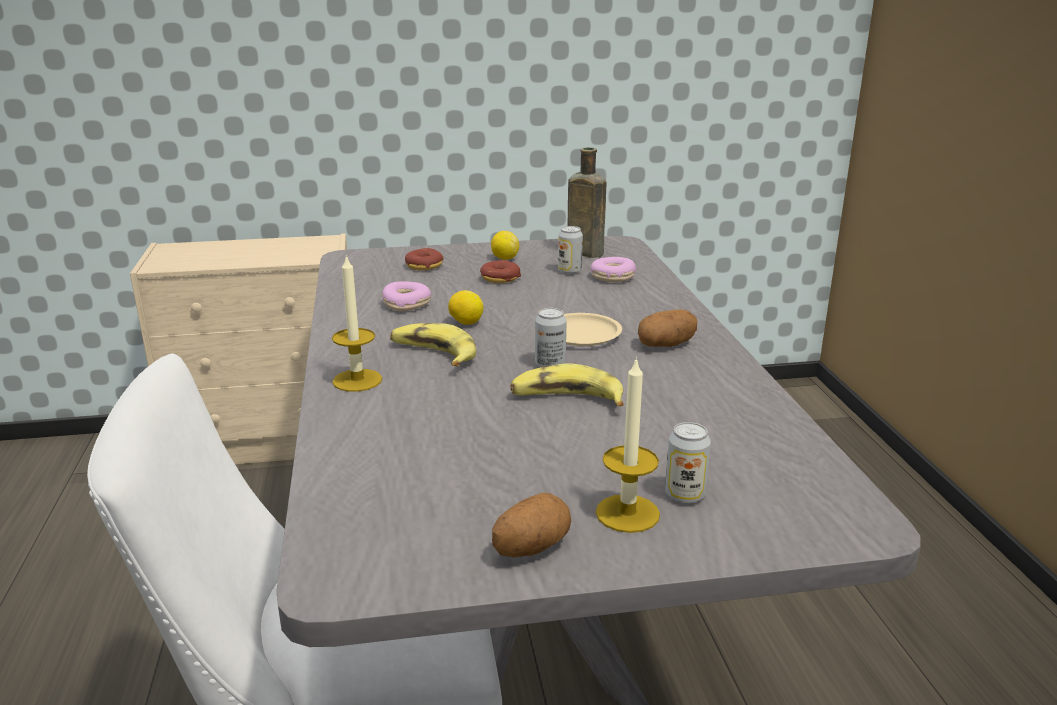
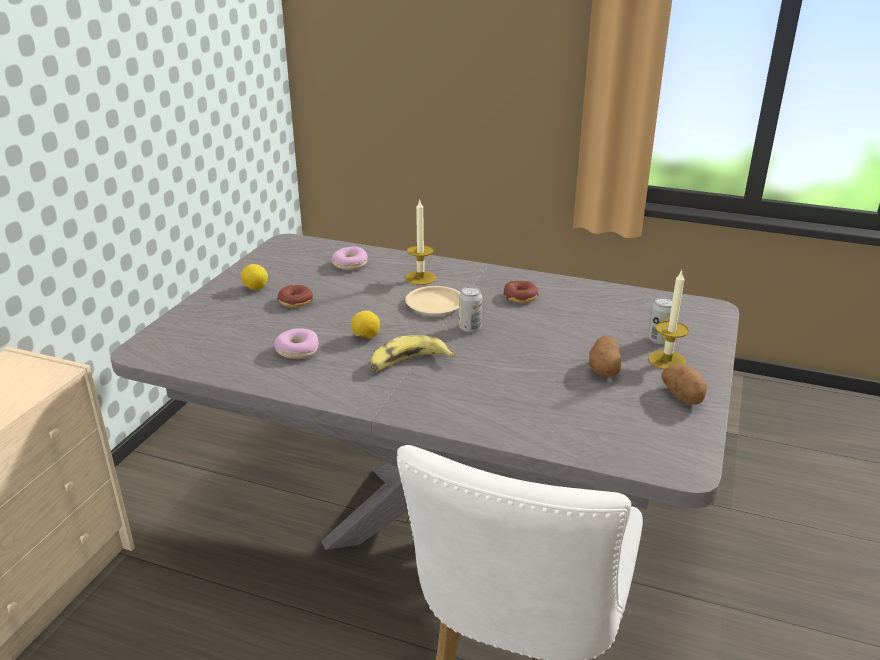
camera: 60 degrees left, 5 degrees up
candle [332,255,382,392] -> candle moved to [405,200,436,285]
donut [405,248,444,270] -> donut moved to [503,281,539,303]
banana [510,363,624,406] -> none
can [558,226,583,274] -> none
brown bottle [568,147,606,258] -> none
potato [638,309,697,347] -> potato moved to [589,336,621,377]

